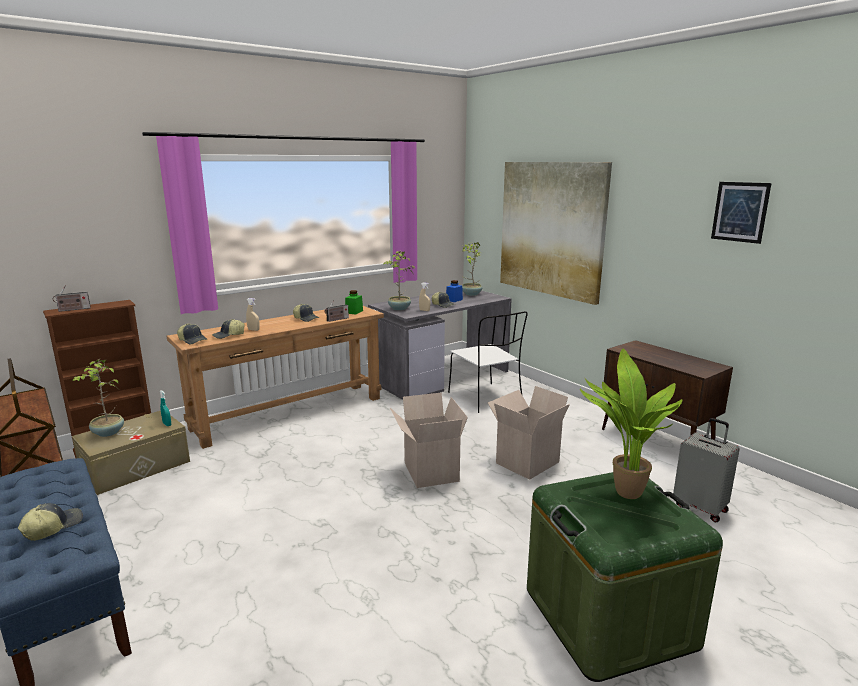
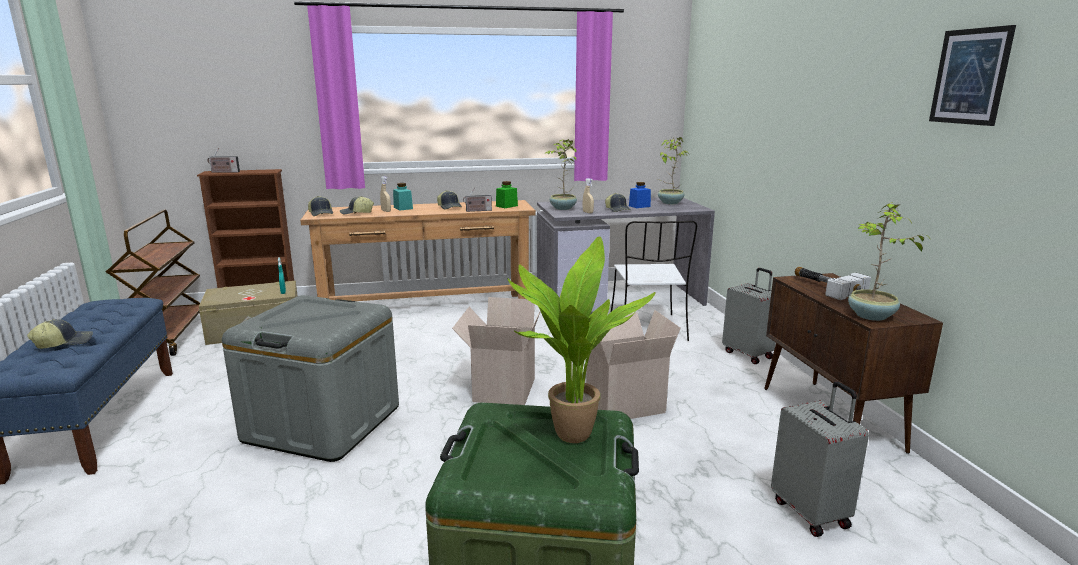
camera: 25 degrees right, 0 degrees up
potted plant [72,358,124,437] -> potted plant moved to [848,202,931,321]
picture [500,162,612,305] -> none
none -> grey storage box [222,295,399,462]
none -> turquoise jar [393,183,413,211]
none -> grey suitcase [722,268,776,364]
none -> hammer [795,267,871,300]

